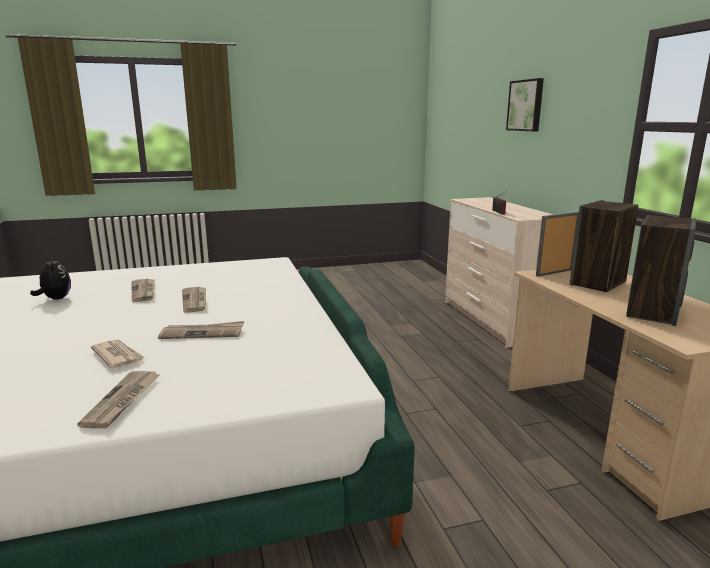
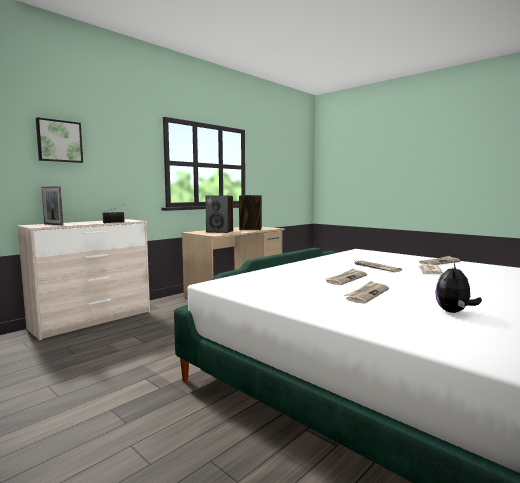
camera: 120 degrees left, 10 degrees down
picture frame [536,212,579,277] -> picture frame moved to [41,186,63,225]

